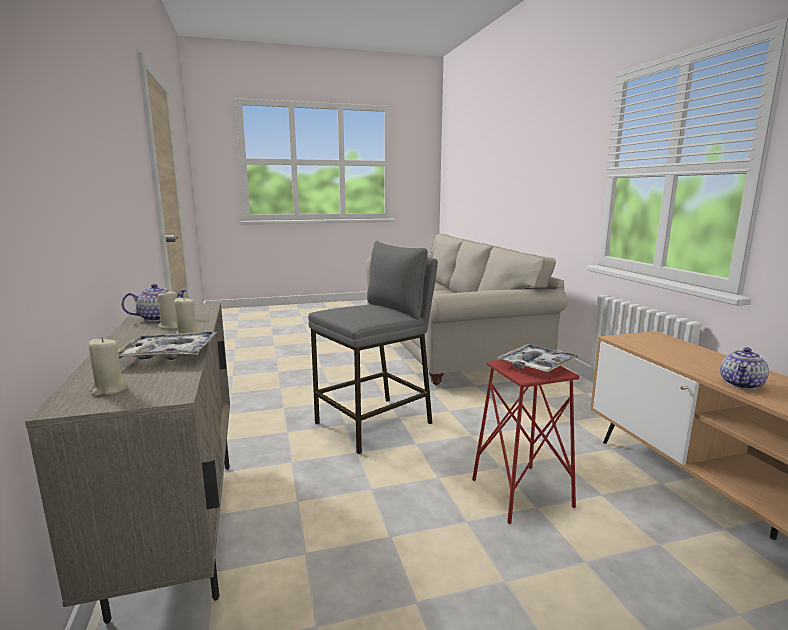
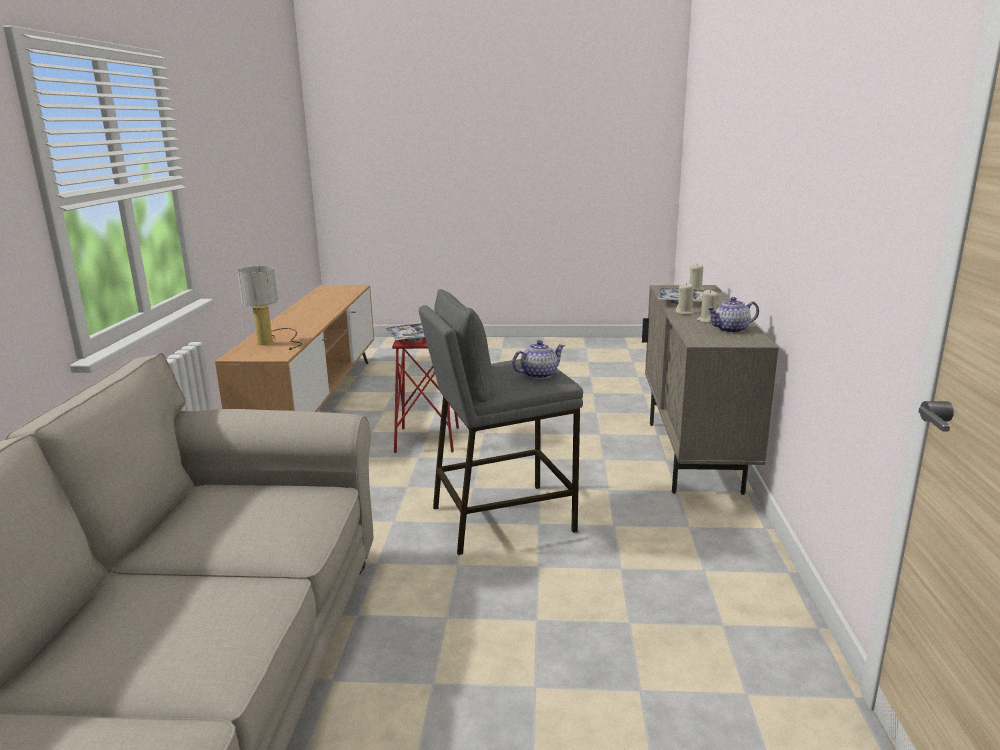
camera: 160 degrees left, 5 degrees up
teapot [720,347,769,389] -> teapot moved to [512,340,565,379]
none -> table lamp [237,266,302,350]

